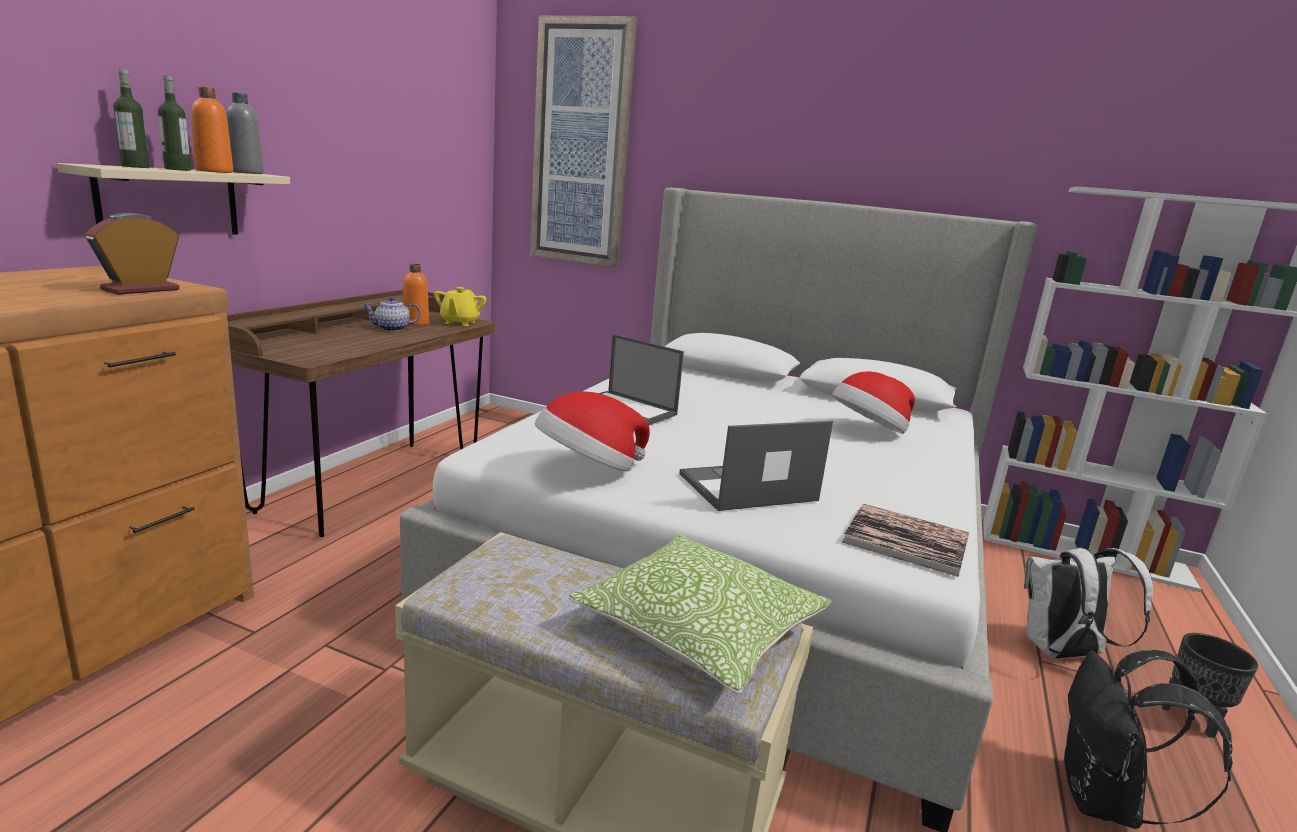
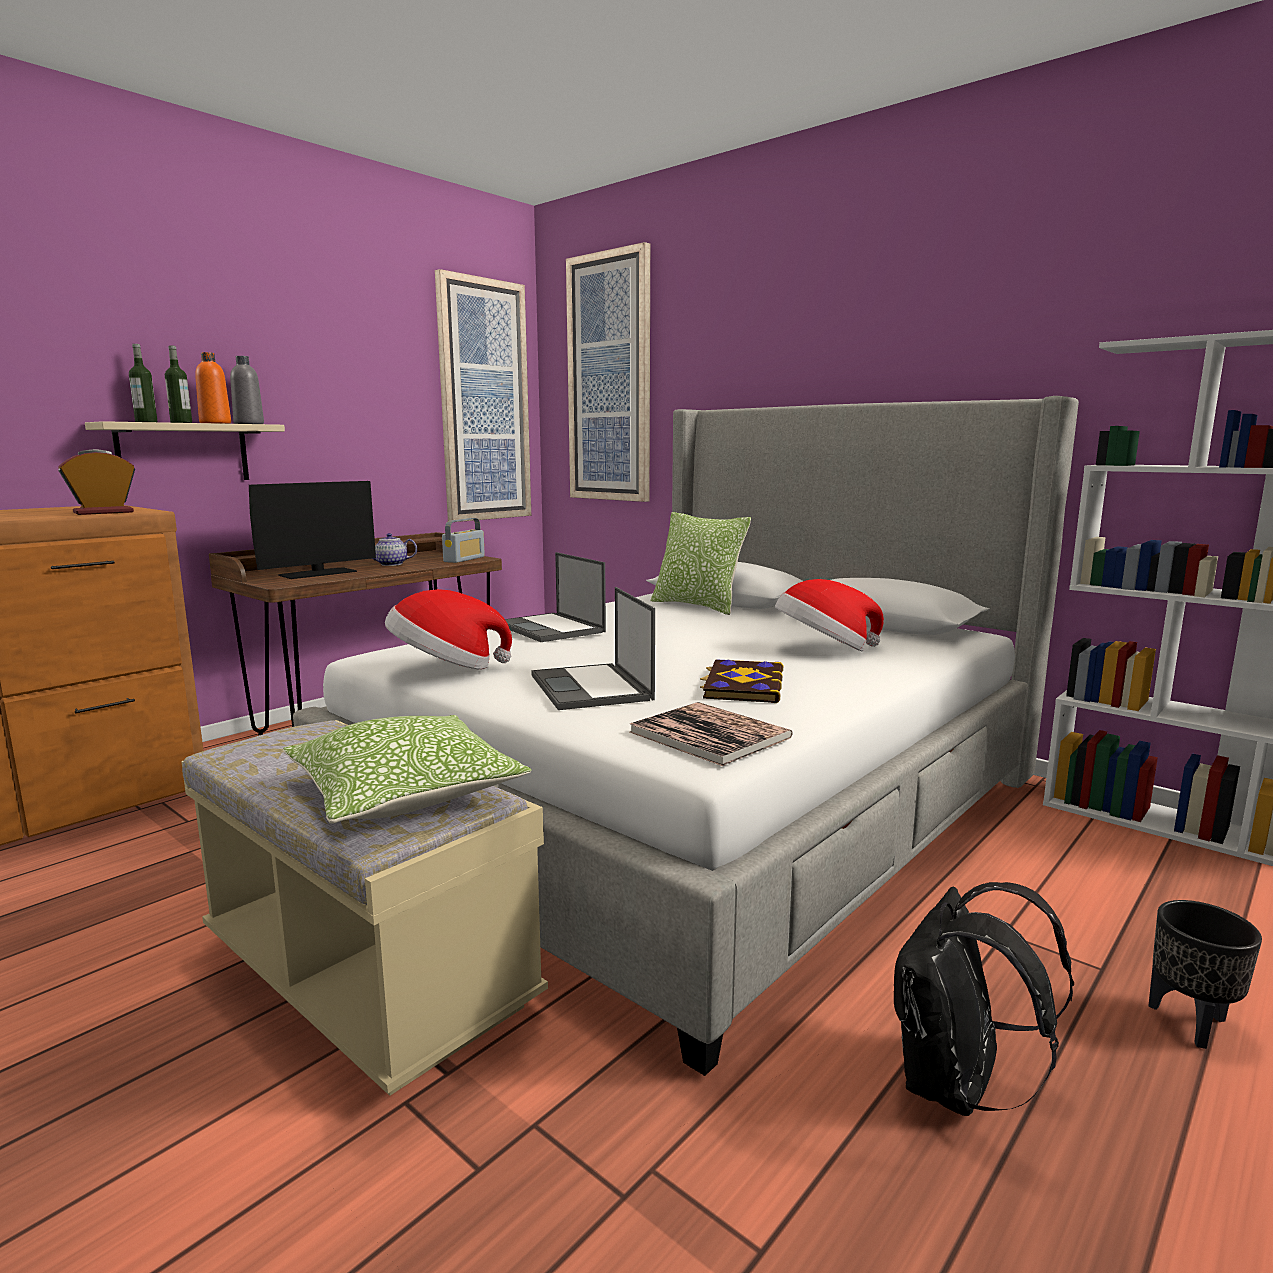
camera: 20 degrees right, 5 degrees down
orange bottle [403,264,429,326] -> none
yellow teapot [434,287,486,326] -> radio [442,518,485,563]
laptop [679,421,833,511] -> laptop turned 105 degrees counterclockwise [531,587,655,710]
white backpack [1024,547,1153,659] -> none
none -> monitor [249,481,376,579]
none -> picture [435,269,531,522]
none -> pillow [651,512,751,615]
none -> book [700,659,783,703]

